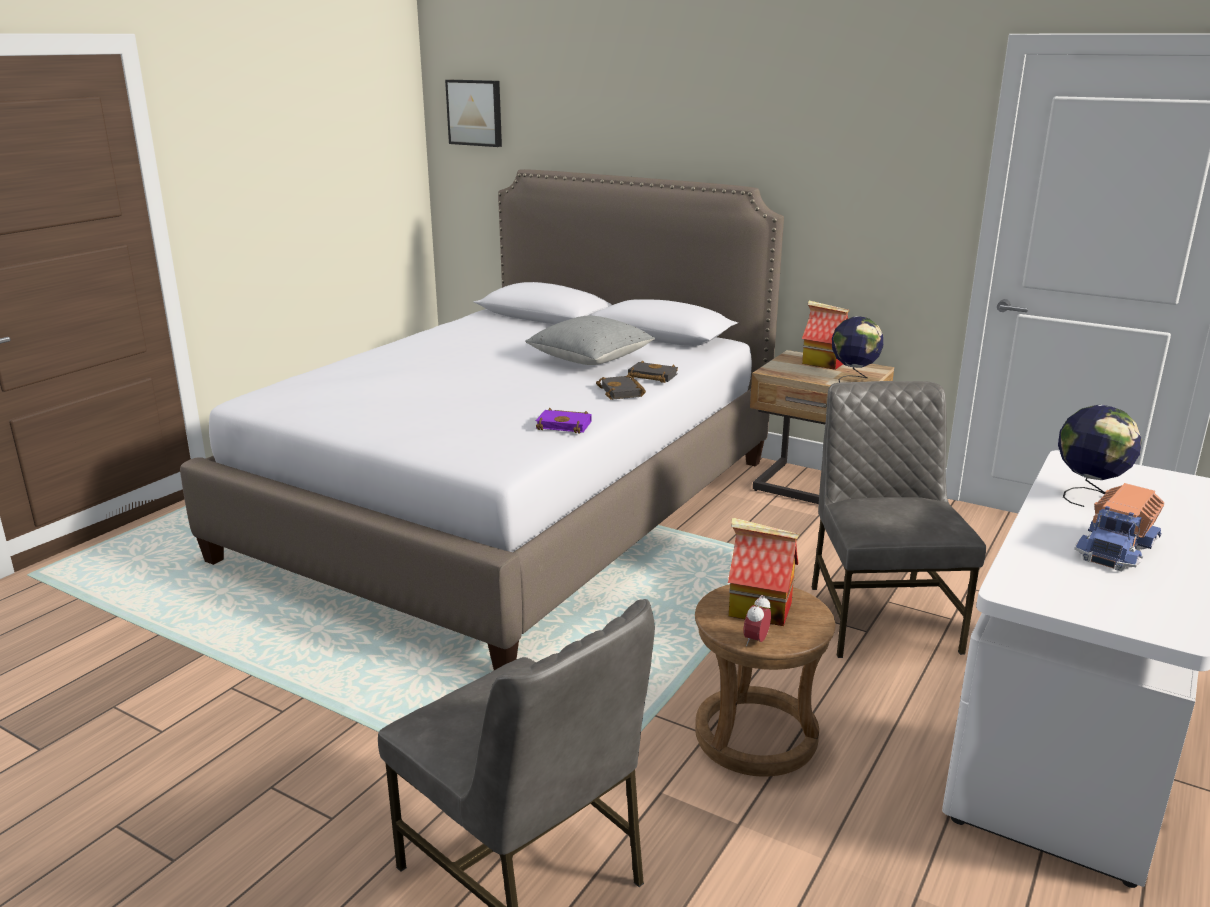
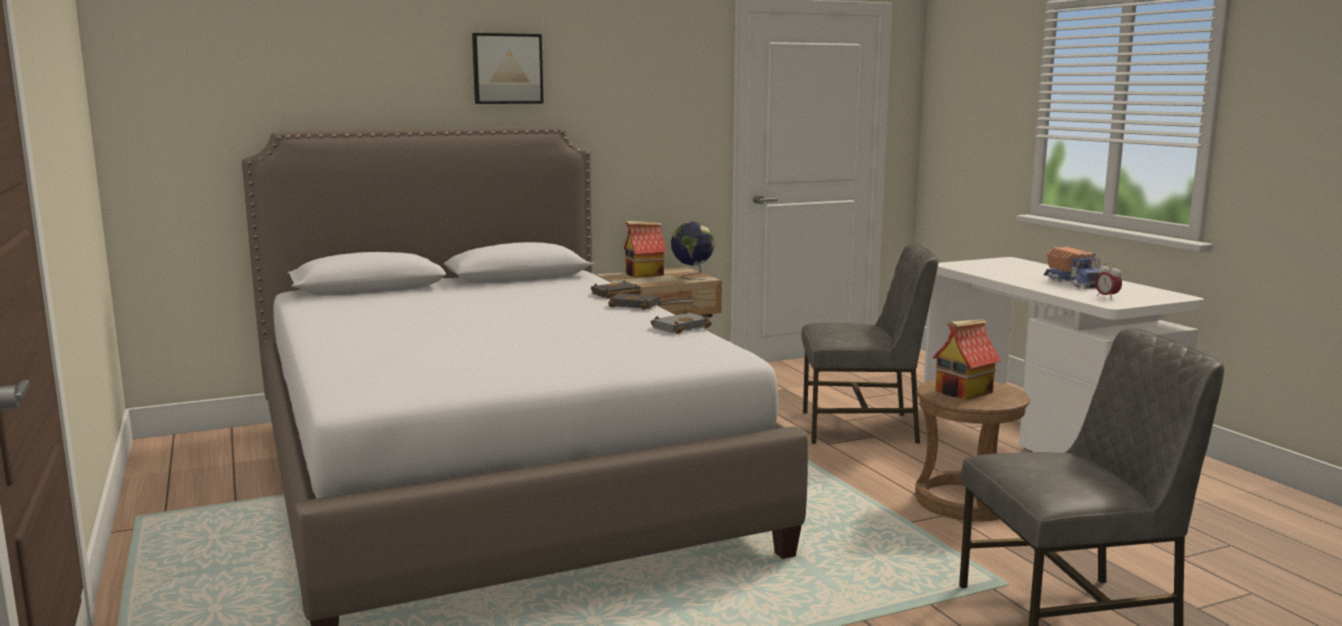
camera: 55 degrees left, 10 degrees down
picture [445,80,502,147] -> picture moved to [472,33,544,104]
grey pillow [525,316,655,365] -> none
purple book [536,408,592,434] -> grey book [651,311,712,334]
alarm clock [743,595,771,646] -> alarm clock moved to [1095,262,1122,299]
grey chair [812,381,986,658] -> grey chair turned 150 degrees clockwise [801,244,939,444]
globe [1058,405,1142,507] -> none

